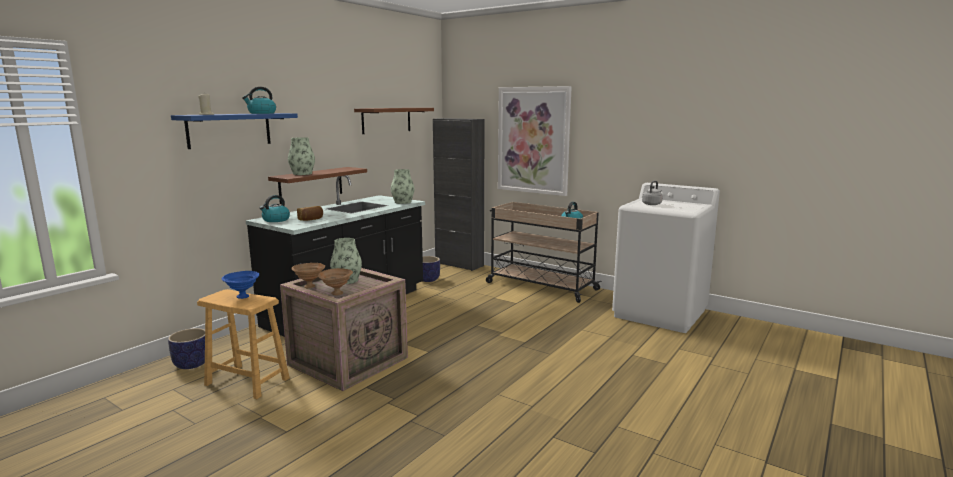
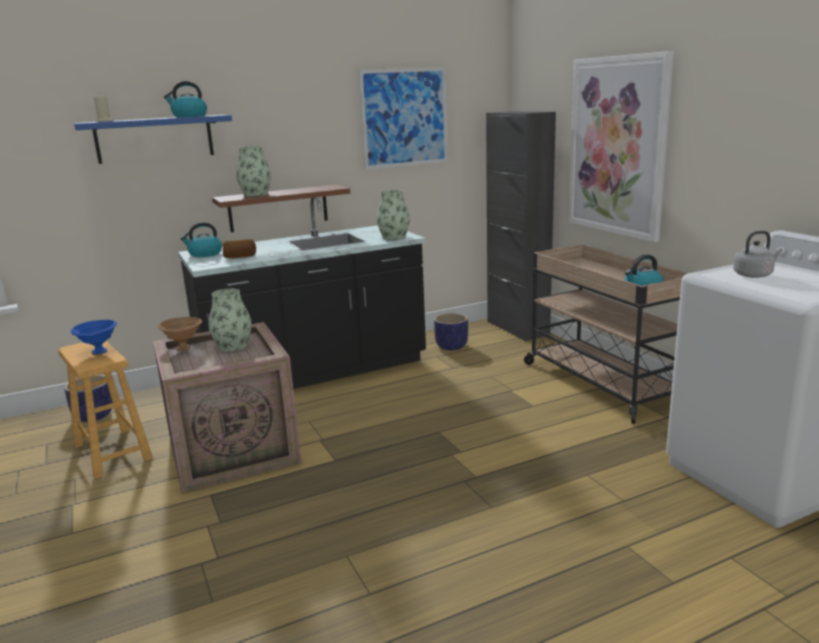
camera: 30 degrees right, 5 degrees up
brown bowl [318,268,353,295] -> none
brown shelf [354,108,434,134] -> picture [358,67,448,170]

